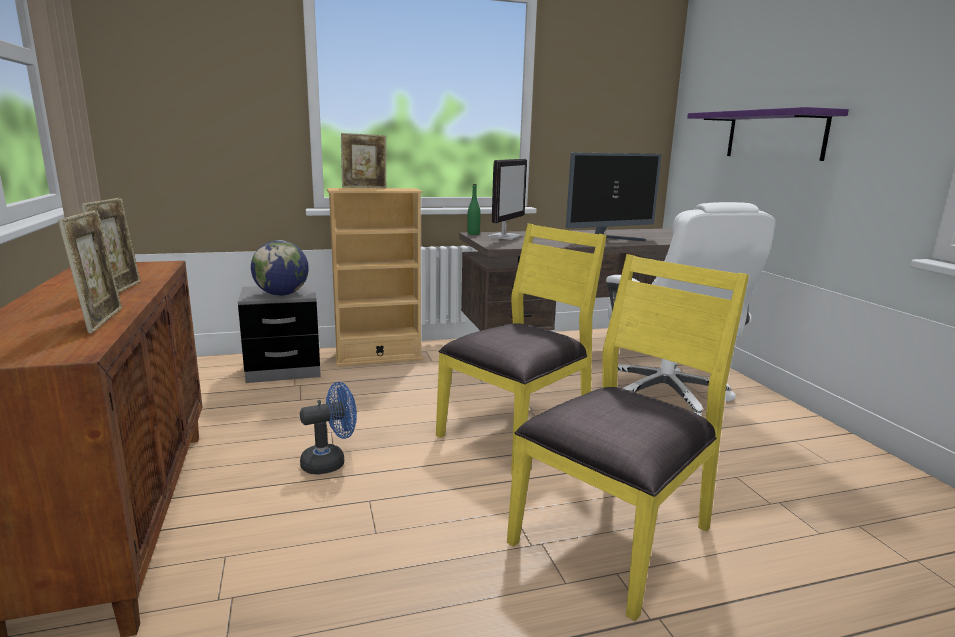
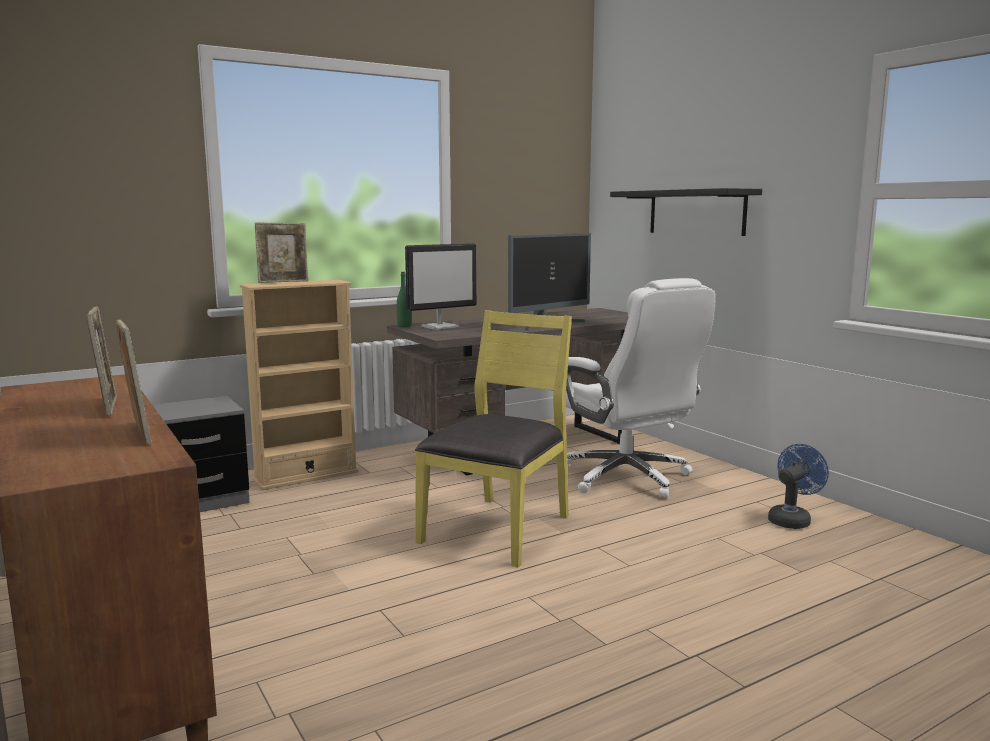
camera: 15 degrees left, 5 degrees down
globe [251,240,309,296] -> none
blue fan [300,382,357,475] -> blue fan moved to [768,444,829,529]
monitor [488,159,527,240] -> monitor turned 45 degrees clockwise [405,243,477,330]
yellow chair [507,254,749,621] -> none
purple shelf [687,107,849,161] -> black shelf [610,188,762,236]

